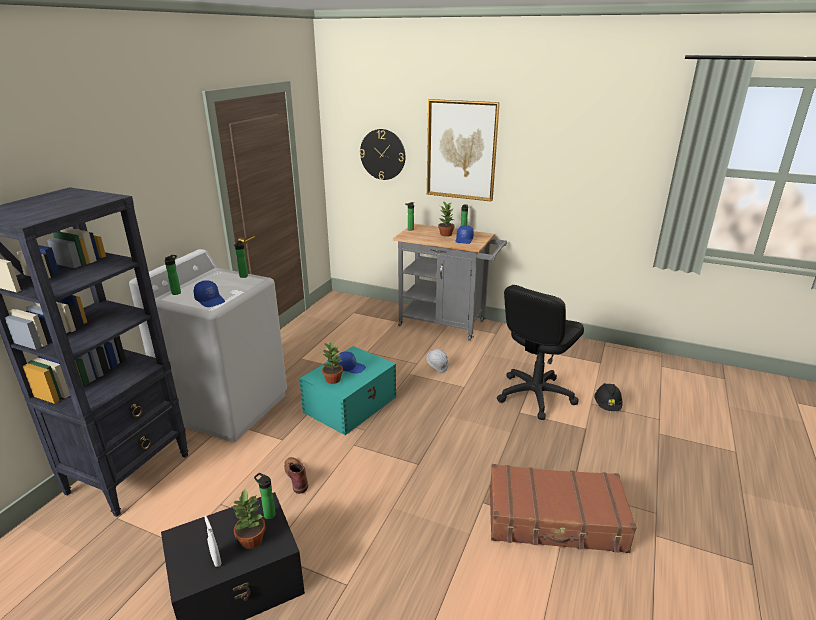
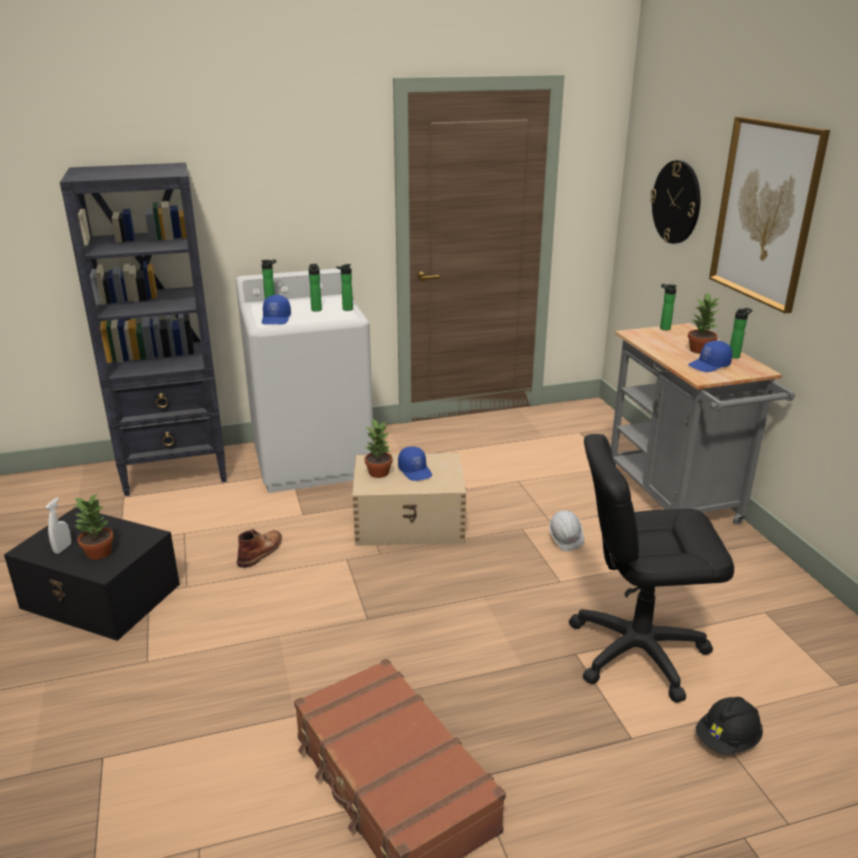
camera: 50 degrees right, 0 degrees up
bottle [254,473,276,520] -> bottle moved to [308,264,322,312]
turquoise storage box [299,346,396,435] -> beige storage box [352,453,466,546]

